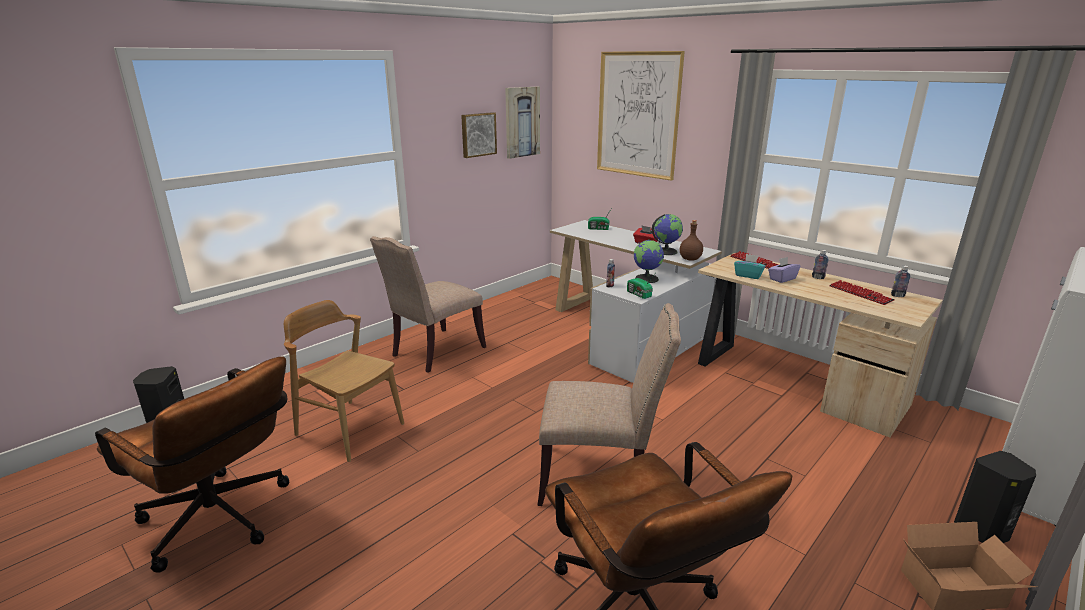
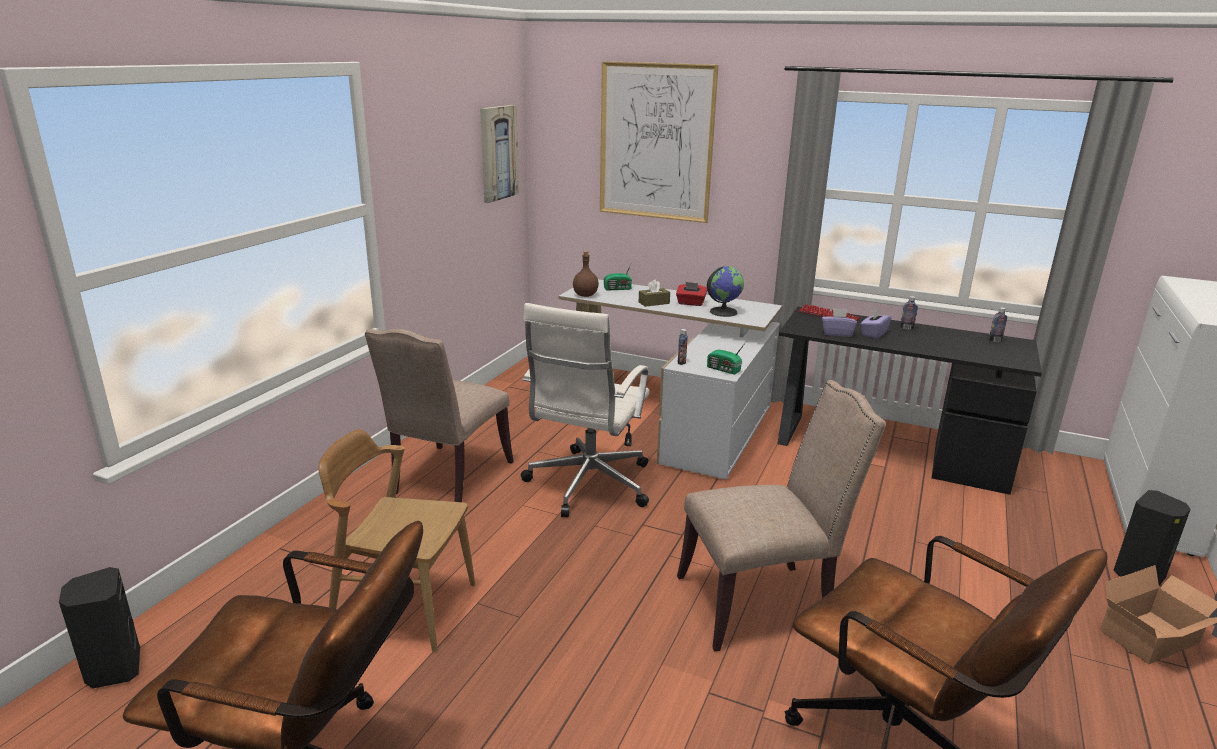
camera: 20 degrees left, 0 degrees up
picture [461,112,497,158] -> none
globe [634,239,664,283] -> none
brown bottle [680,220,703,261] -> brown bottle moved to [573,251,599,297]
beige desk [698,253,943,437] -> black desk [777,307,1042,495]
turquoise tissue box [734,254,766,279] -> purple tissue box [822,308,857,337]
keyboard [829,280,895,305] -> none
none -> white office chair [521,303,650,517]
none -> brown tissue box [639,280,670,307]

